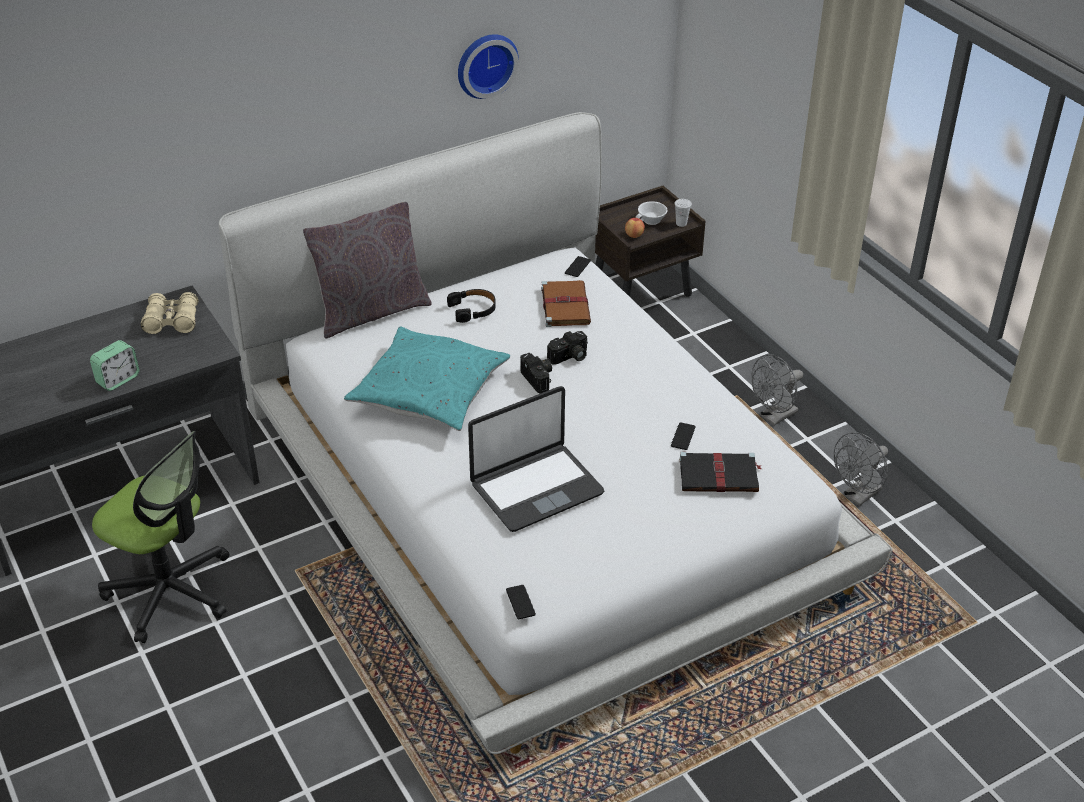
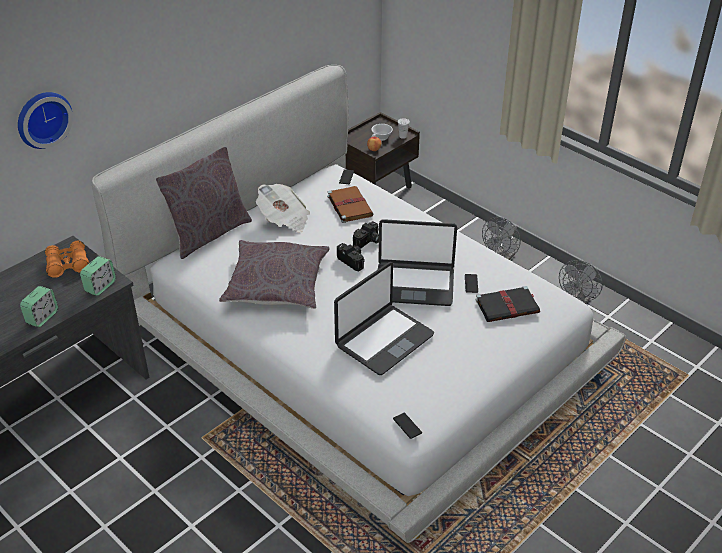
camera: 15 degrees left, 0 degrees up
office chair [92,431,229,643] -> none
beige binoculars [141,292,198,334] -> orange binoculars [45,241,89,278]
turquoise pillow [344,327,510,431] -> grey pillow [219,240,329,309]
black headphones [447,289,496,323] -> newspaper [256,184,310,233]
wall clock [458,34,519,99] -> wall clock moved to [18,92,73,149]
none -> alarm clock [80,256,116,296]
none -> laptop [378,219,457,306]

